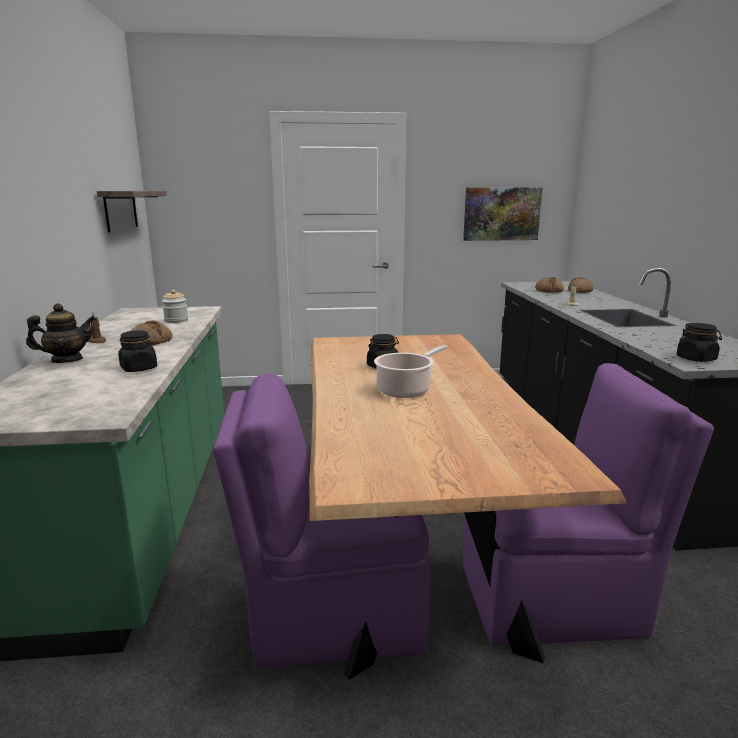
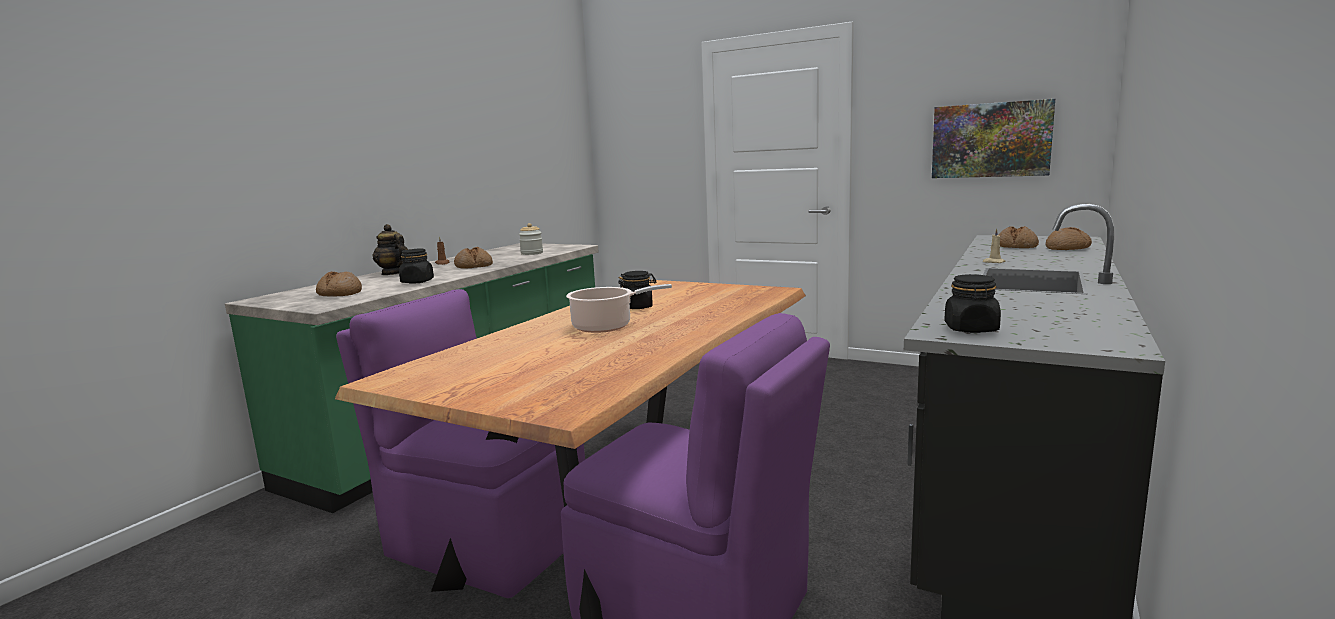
camera: 35 degrees right, 5 degrees down
teapot [26,303,96,363] -> teapot turned 150 degrees counterclockwise [372,224,408,275]
shelf [97,191,167,233] -> none
none -> bread [316,271,362,296]

